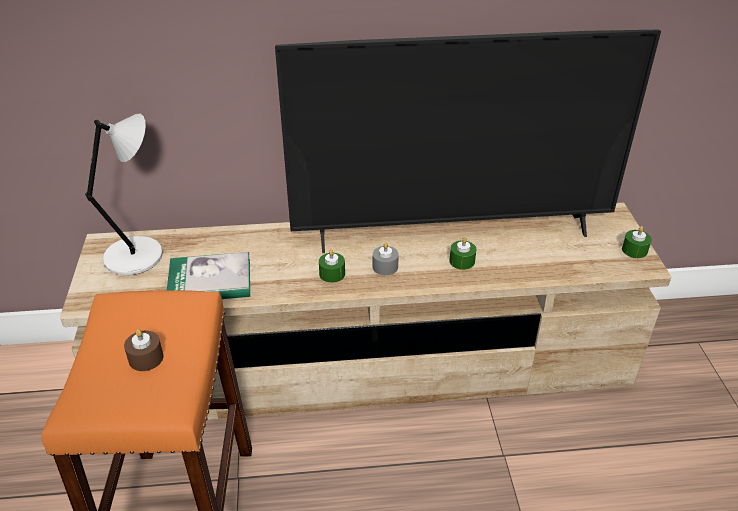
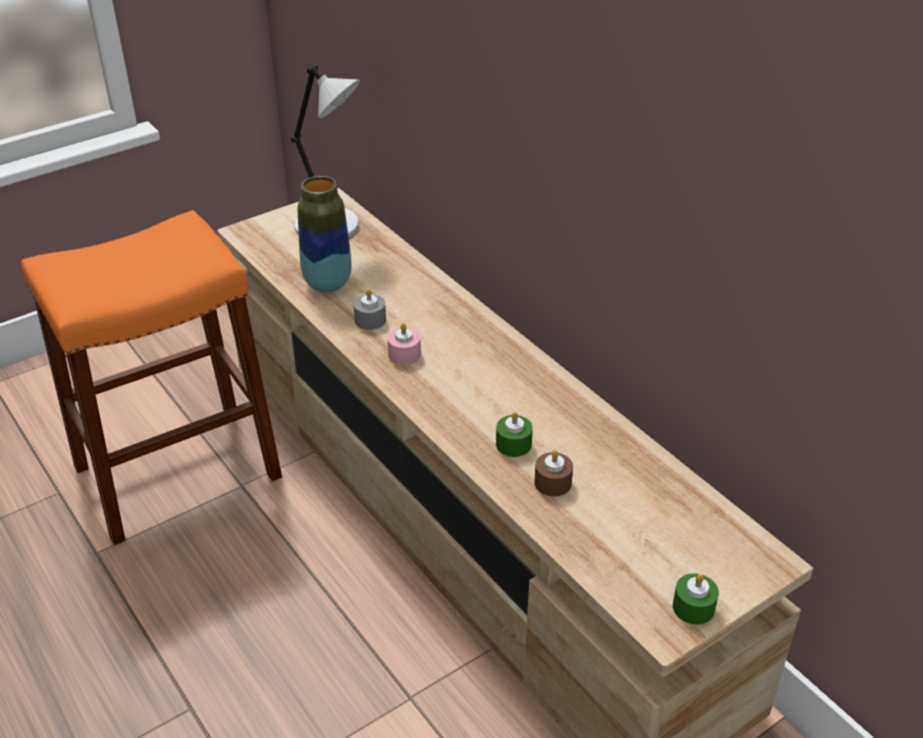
camera: 60 degrees right, 0 degrees up
brown candle [124,329,163,371] -> brown candle moved to [534,450,573,497]
book [167,252,250,299] -> vase [298,176,352,292]
television [275,30,661,253] -> none
green candle [319,249,345,283] -> pink candle [387,323,421,365]
grey candle [373,243,399,275] -> grey candle moved to [354,289,386,330]

